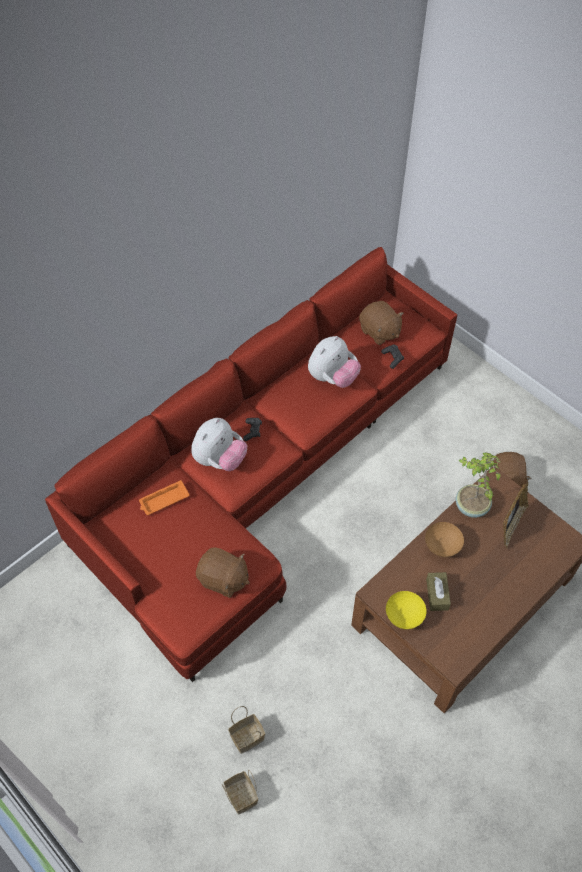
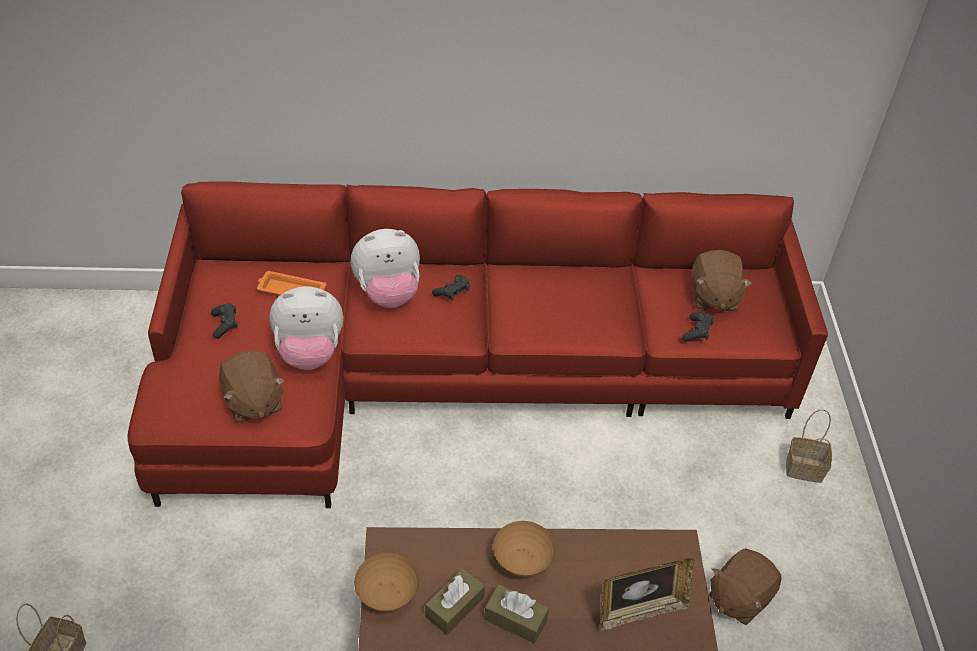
camera: 40 degrees right, 10 degrees down
basket [228,706,265,754] -> basket moved to [786,409,832,483]
plush toy [308,336,361,388] -> plush toy moved to [270,286,343,370]
yellow bowl [386,591,426,629] -> brown bowl [354,553,419,612]
potted plant [456,453,501,518] -> none
none -> black game controller [211,303,238,339]
none -> brown tissue box [484,584,549,644]

